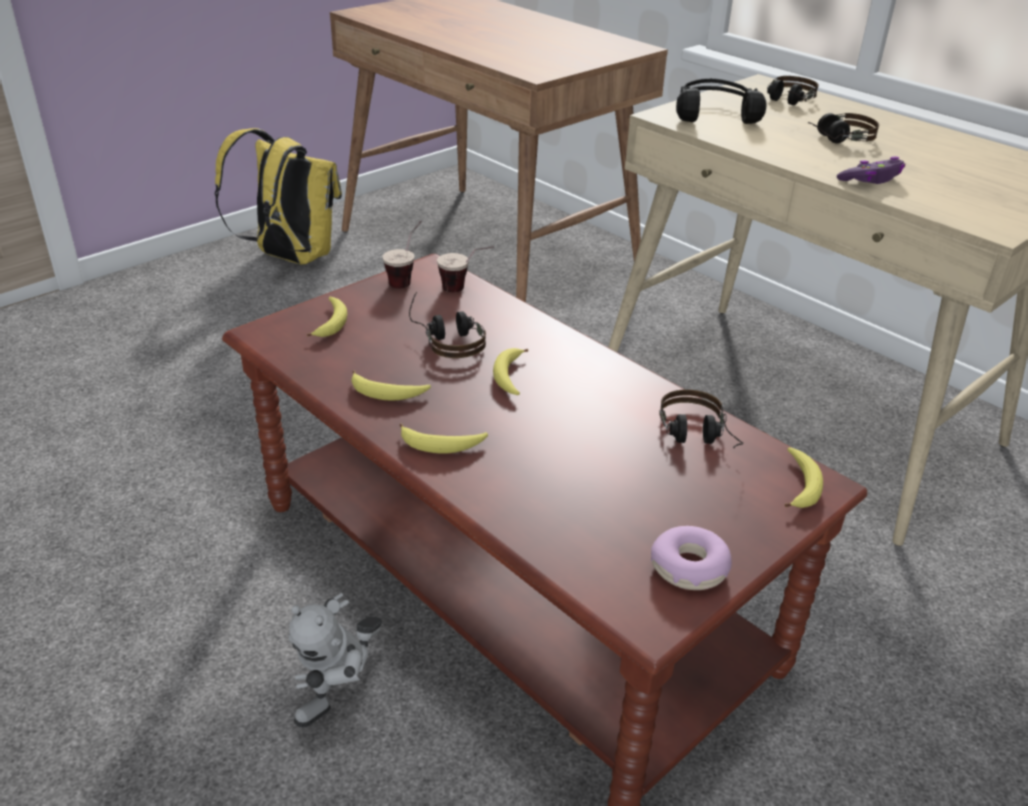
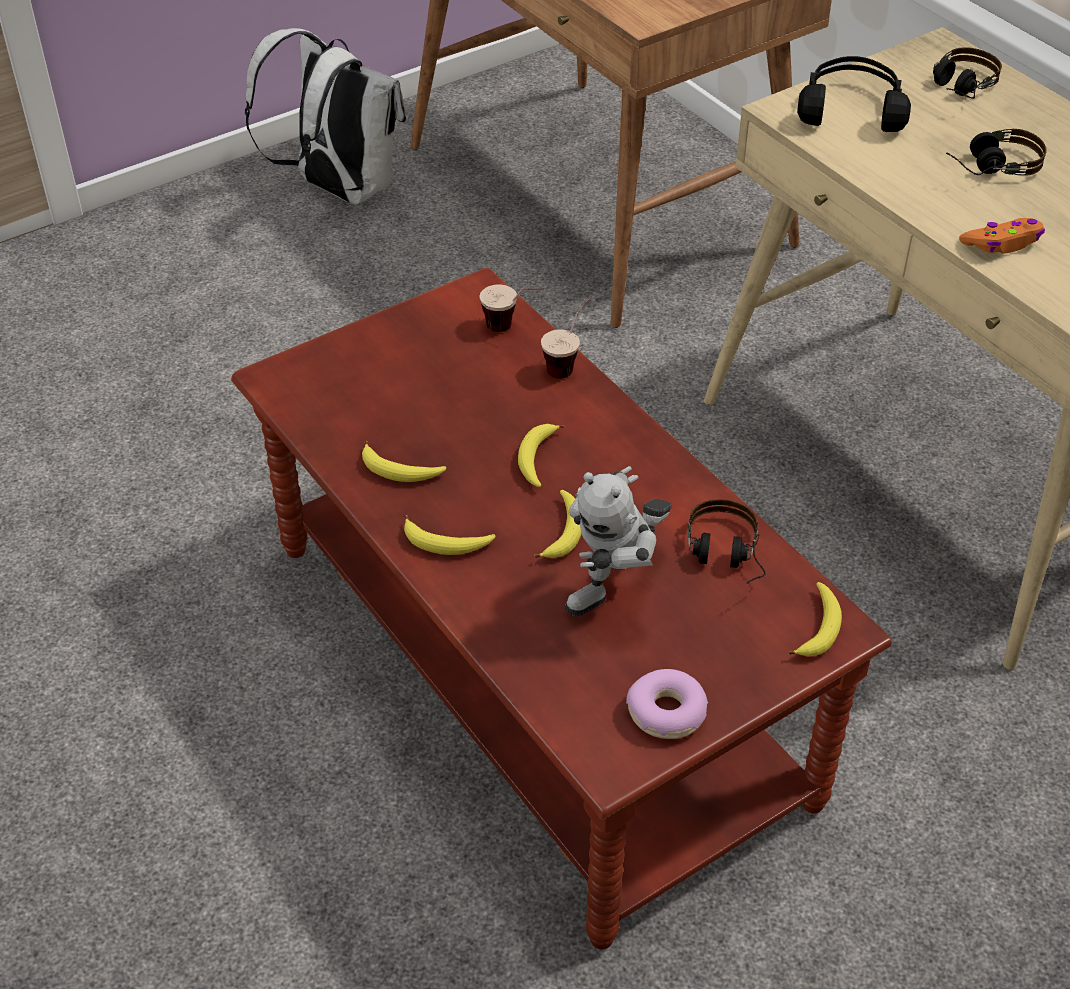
camera: 10 degrees right, 10 degrees up
yellow backpack [215,128,342,264] -> white backpack [245,28,406,204]
toy robot [289,593,383,727] -> toy robot moved to [565,466,672,616]
banana [307,297,347,337] -> banana moved to [534,490,581,558]
cup [382,221,422,288] -> cup moved to [541,295,592,379]
headphones [409,292,486,358] -> none
purple game controller [837,157,905,184] -> orange game controller [959,218,1045,254]

